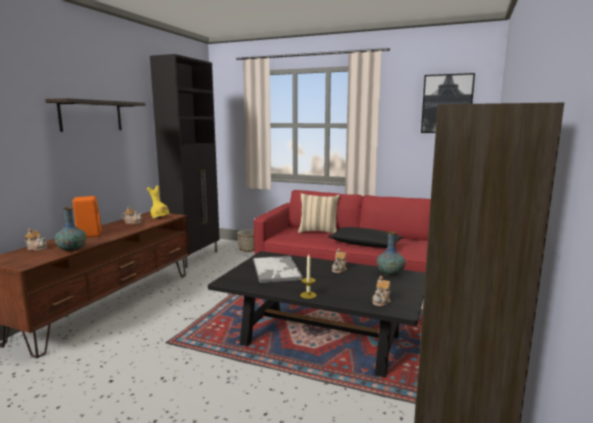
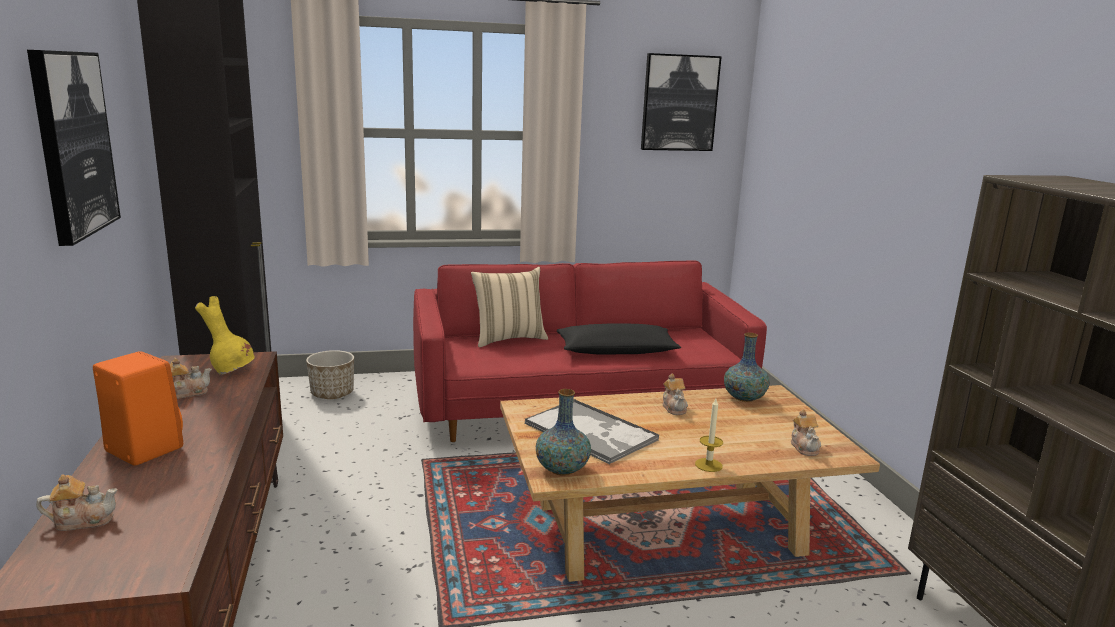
camera: 35 degrees left, 5 degrees up
shelf [45,98,146,132] -> picture [27,50,121,246]
vase [55,207,87,252] -> vase moved to [536,389,591,476]
black coffee table [208,251,425,377] -> beige coffee table [500,385,880,582]

